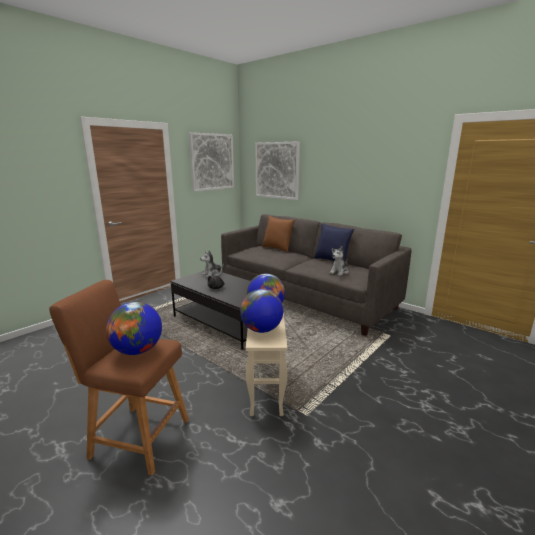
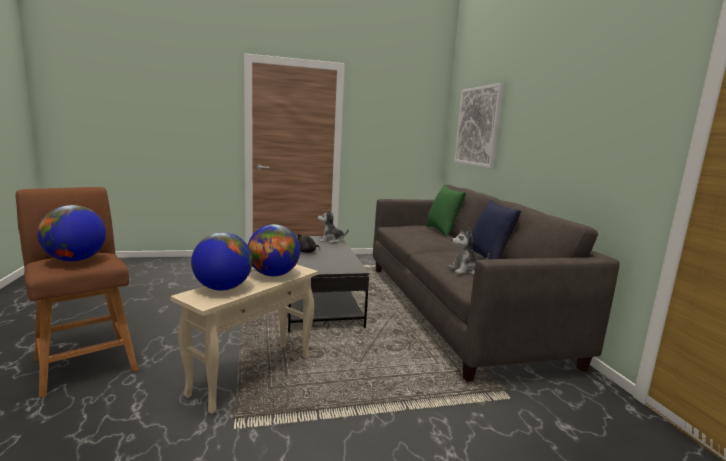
camera: 35 degrees right, 5 degrees down
picture [189,132,234,191] -> none
brown pillow [262,216,295,252] -> green pillow [427,185,466,237]

